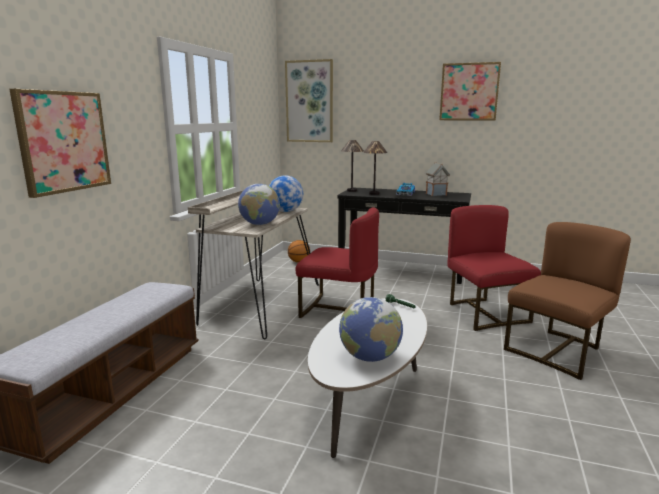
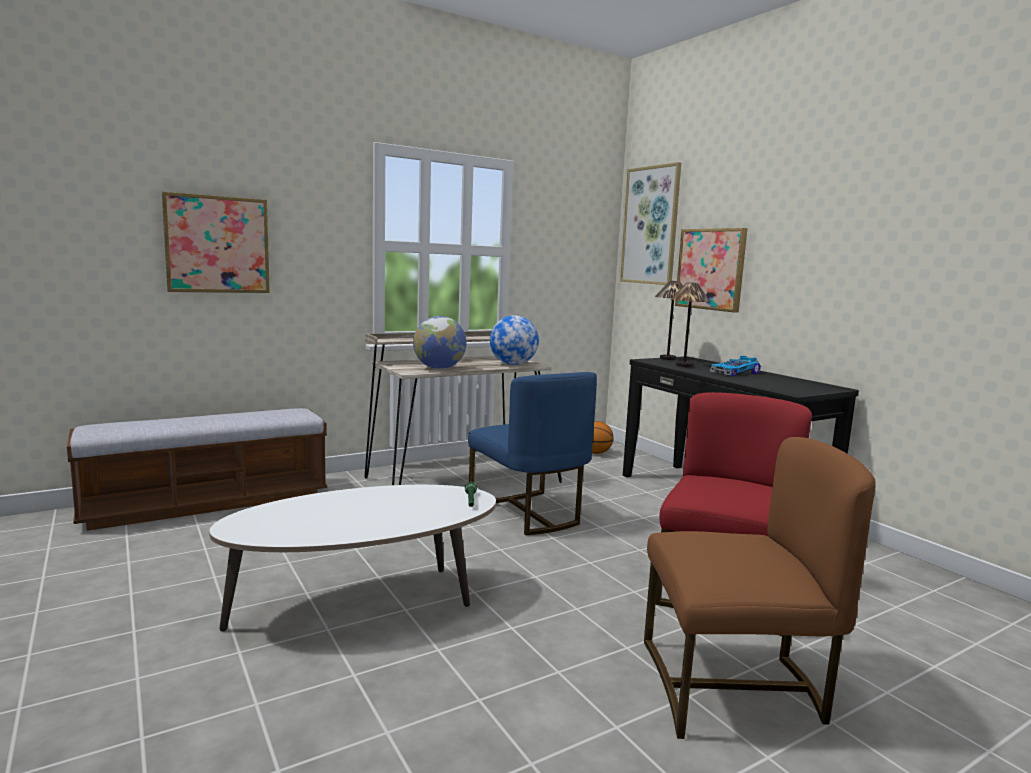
camera: 40 degrees right, 5 degrees down
red chair [296,208,379,318] -> blue chair [468,372,597,535]
globe [339,297,403,362] -> none
toy house [426,163,450,196] -> none
picture [439,62,501,121] -> picture moved to [675,228,748,313]

